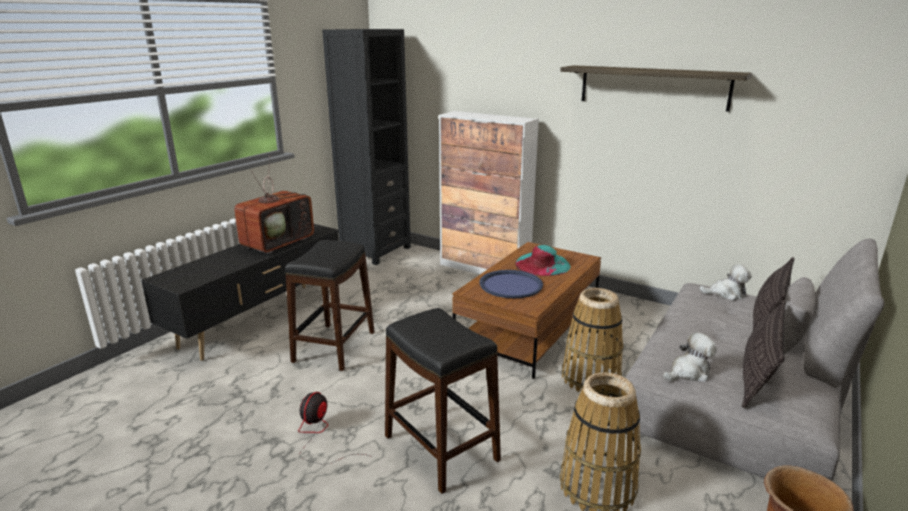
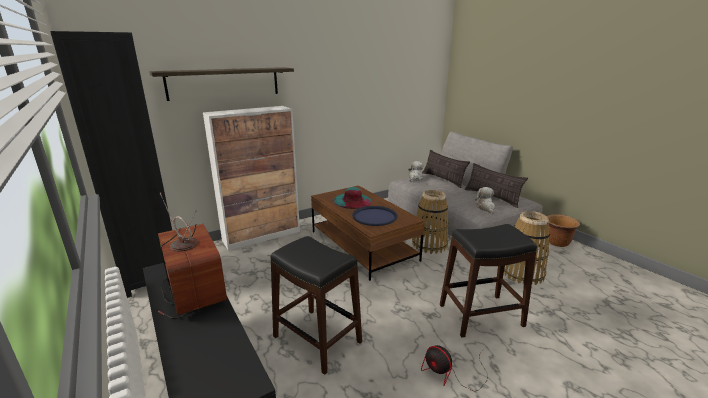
camera: 65 degrees left, 0 degrees up
shelf [560,65,752,112] -> shelf moved to [149,67,294,101]

